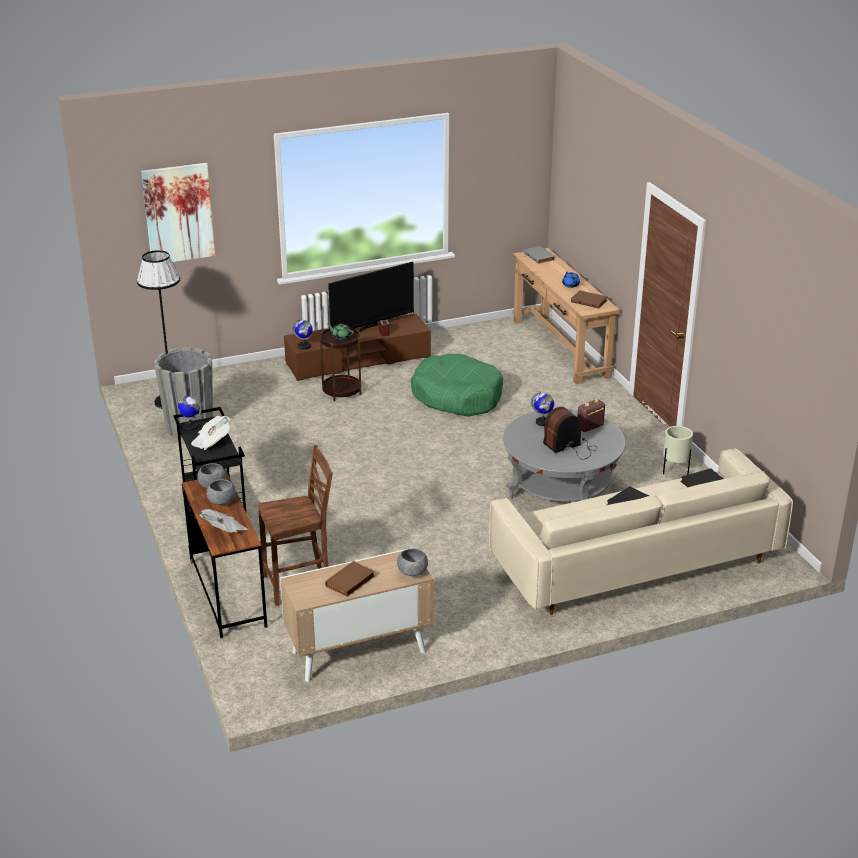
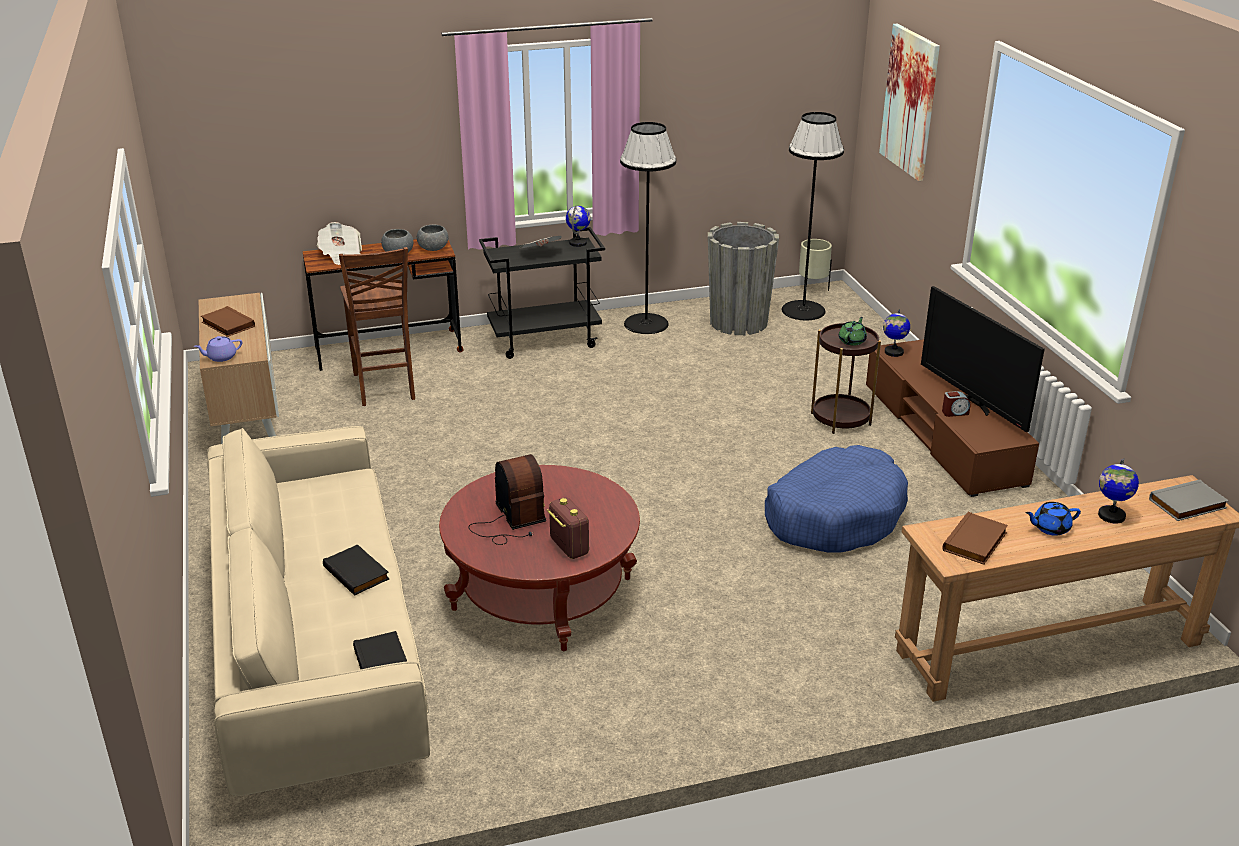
camera: 95 degrees right, 0 degrees up
grey bowl [397,548,428,576] -> purple teapot [194,336,242,362]
green dog bed [411,354,503,417] -> blue dog bed [765,445,908,552]
grey coffee table [503,409,625,501] -> red coffee table [439,465,640,651]
globe [531,391,554,426] -> globe moved to [1098,458,1139,523]
beige planter [663,426,693,475] -> beige planter moved to [799,239,832,291]
none -> black floor lamp [620,122,676,334]

